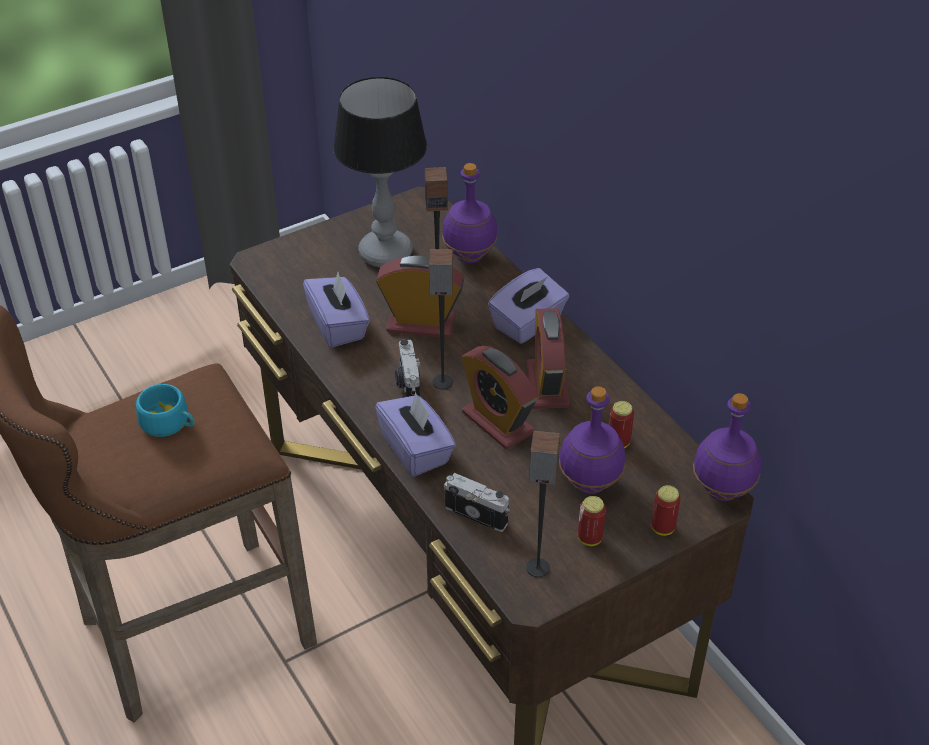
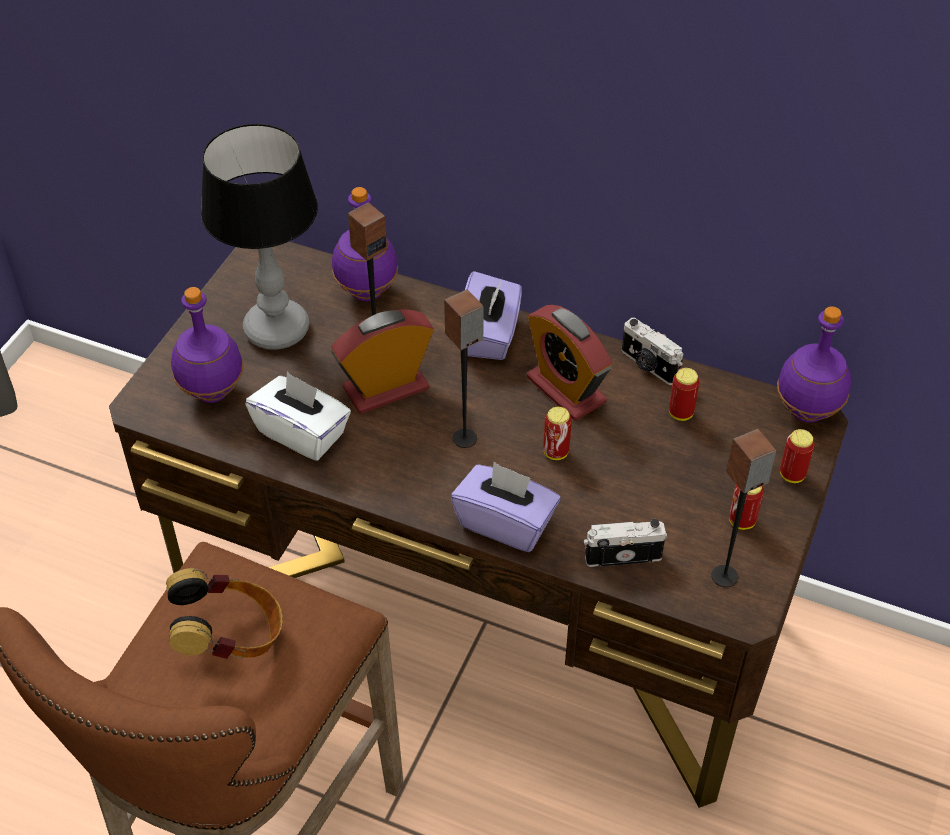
camera: 35 degrees left, 5 degrees up
turquoise cup [136,384,195,437] -> headphones [166,568,283,659]
purple tissue box [303,272,370,348] -> white tissue box [245,372,351,461]
camera [395,339,421,397] -> camera moved to [622,318,683,385]
alarm clock [462,346,538,449] -> can [543,407,572,460]
purple bottle [559,386,625,494] -> purple bottle moved to [171,287,243,403]

